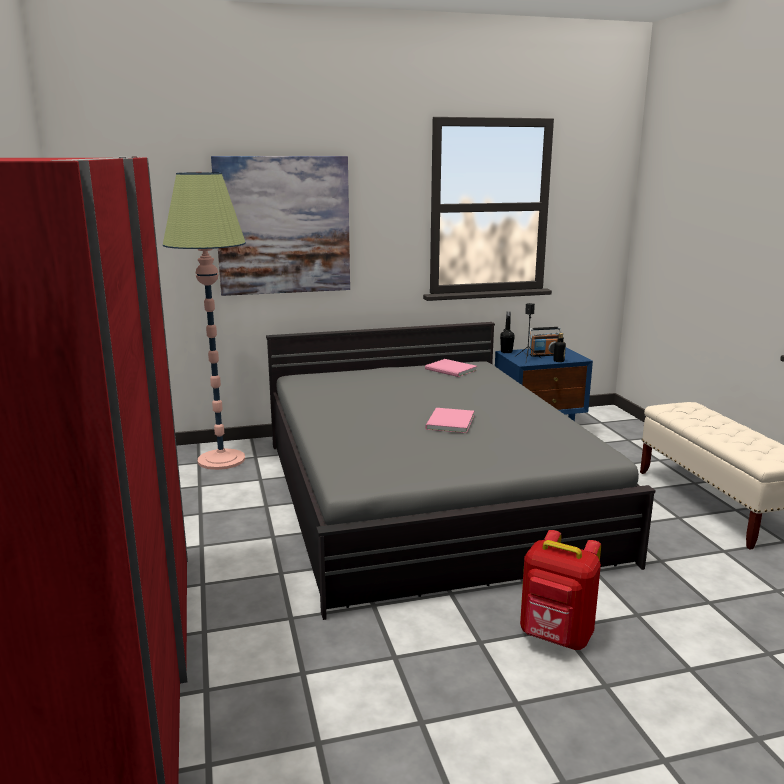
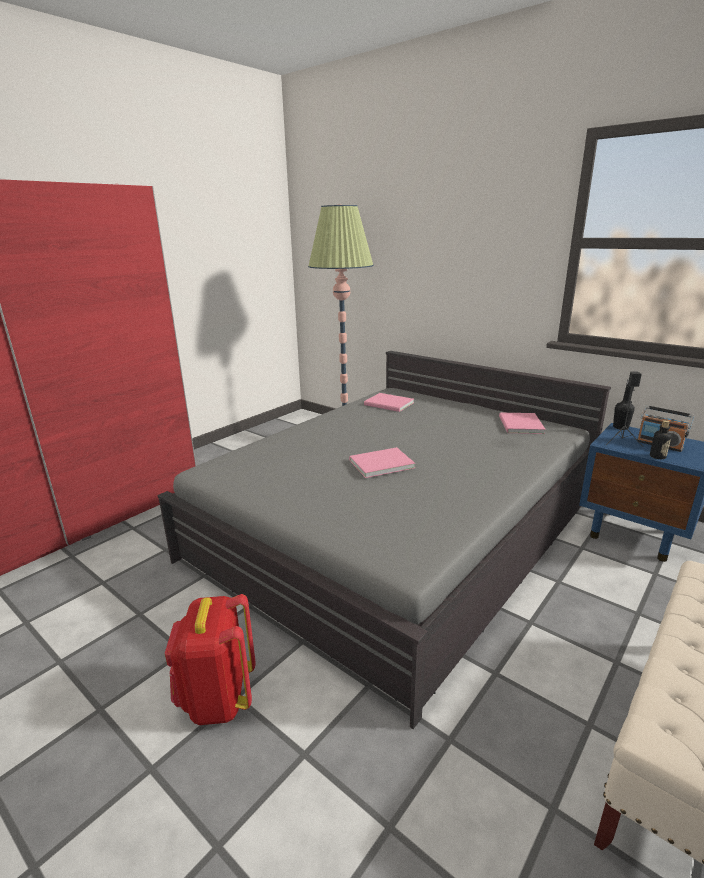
camera: 55 degrees right, 5 degrees up
picture [211,156,350,296] -> none
none -> pink book [364,393,414,412]

